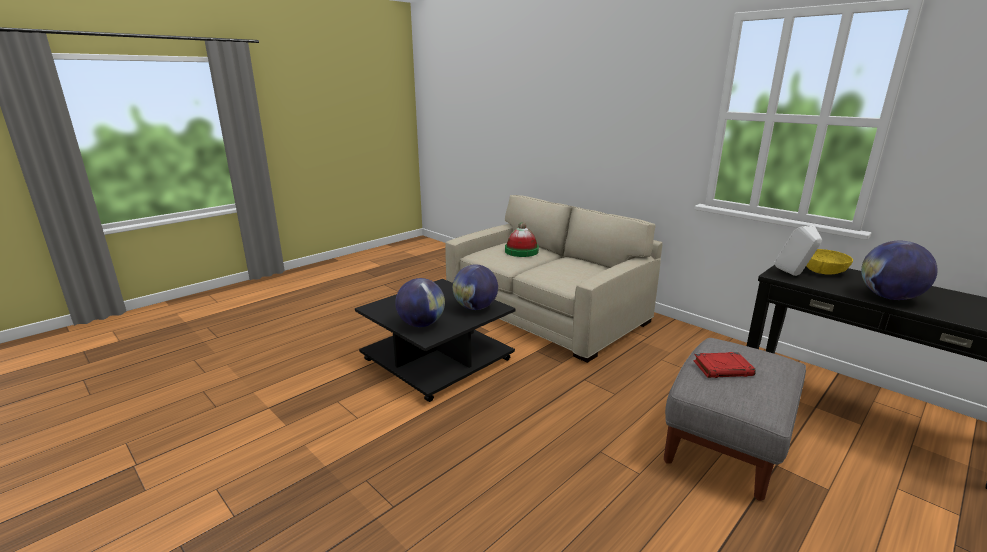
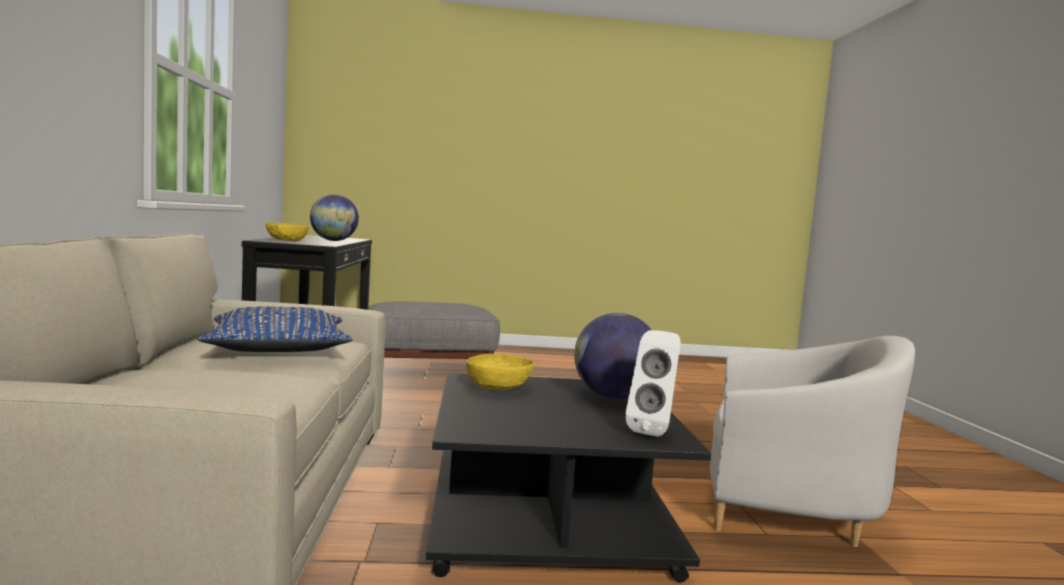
camera: 140 degrees left, 15 degrees down
globe [453,264,498,310] -> yellow bowl [466,354,534,390]
hat [505,222,539,257] -> none
red book [693,352,756,378] -> none
white speaker [775,225,822,276] -> white speaker moved to [625,330,681,437]
none -> blue pillow [197,307,353,352]
none -> white armchair [710,336,915,547]

